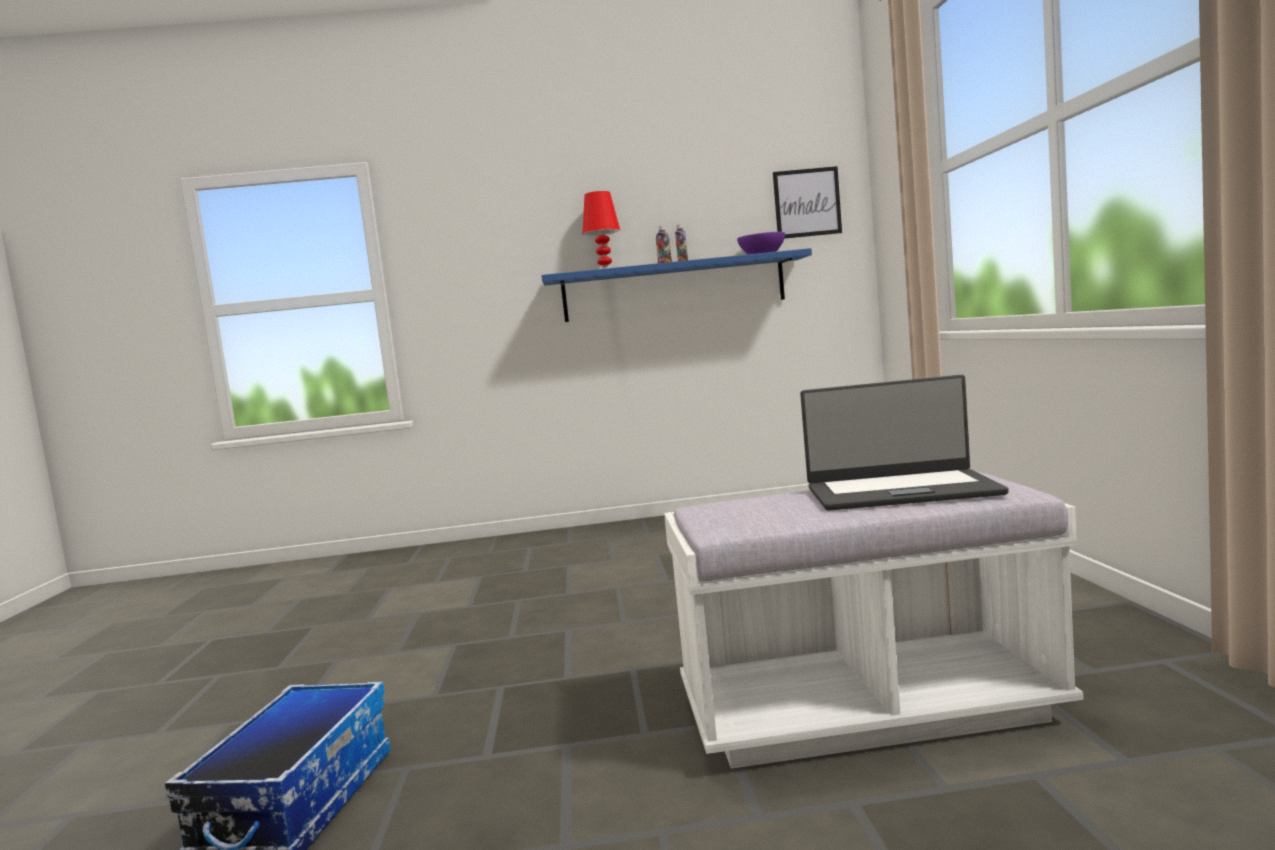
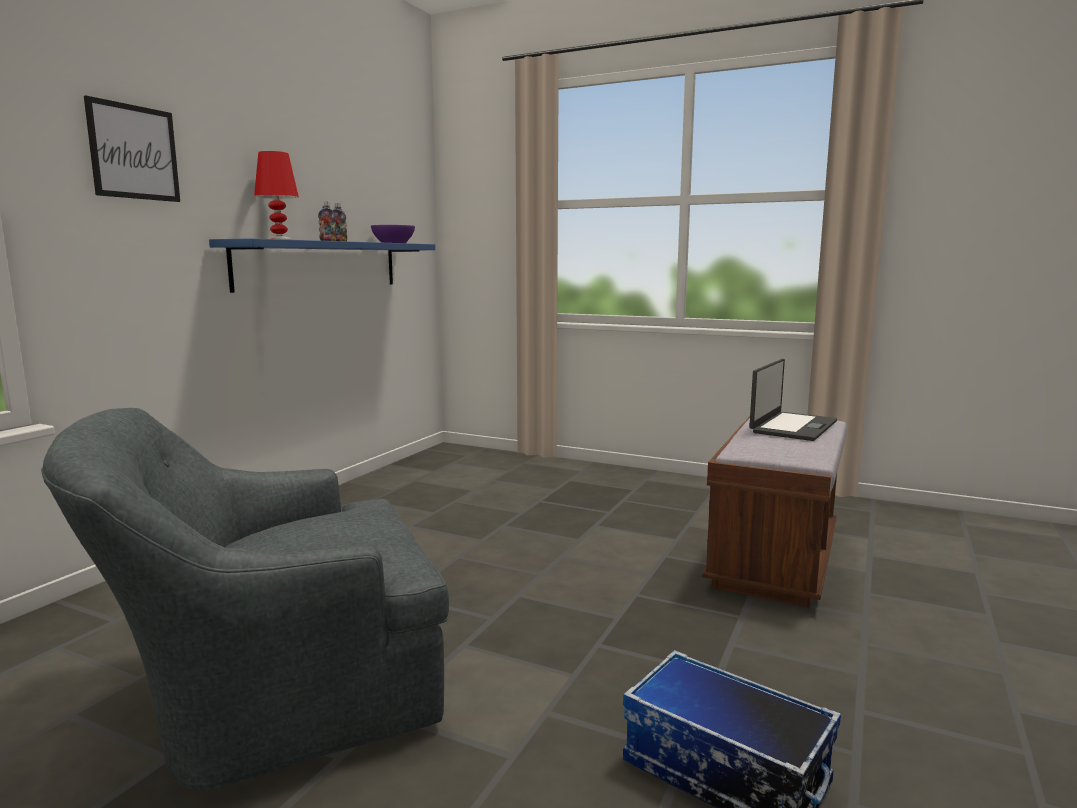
camera: 60 degrees left, 5 degrees up
white bench [664,471,1084,769] -> brown bench [702,416,847,608]
picture [773,166,842,239] -> picture moved to [84,95,180,202]
none -> grey armchair [41,408,449,790]

